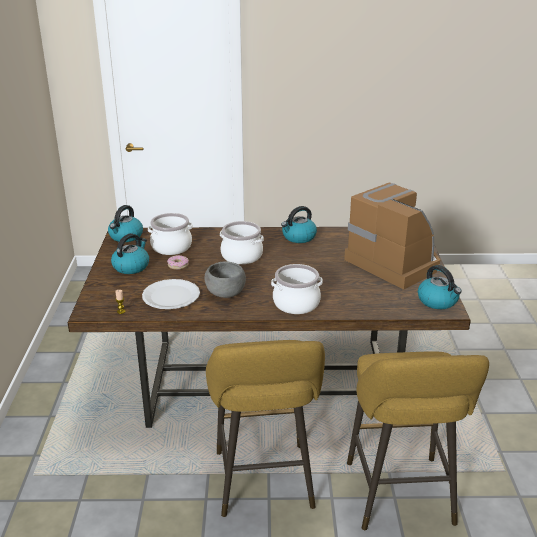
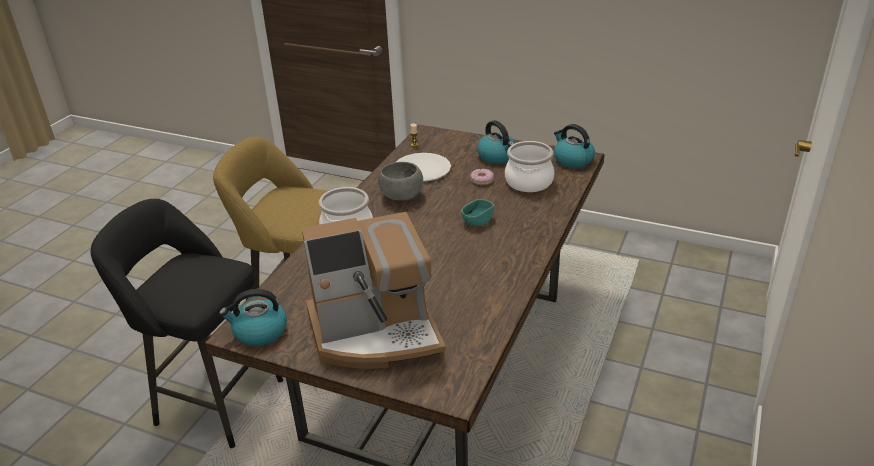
camera: 115 degrees right, 5 degrees up
cooking pot [220,221,264,264] -> turquoise bowl [461,199,494,226]
kettle [281,206,317,243] -> none
yellow stool [347,351,489,530] -> black stool [91,199,283,448]

